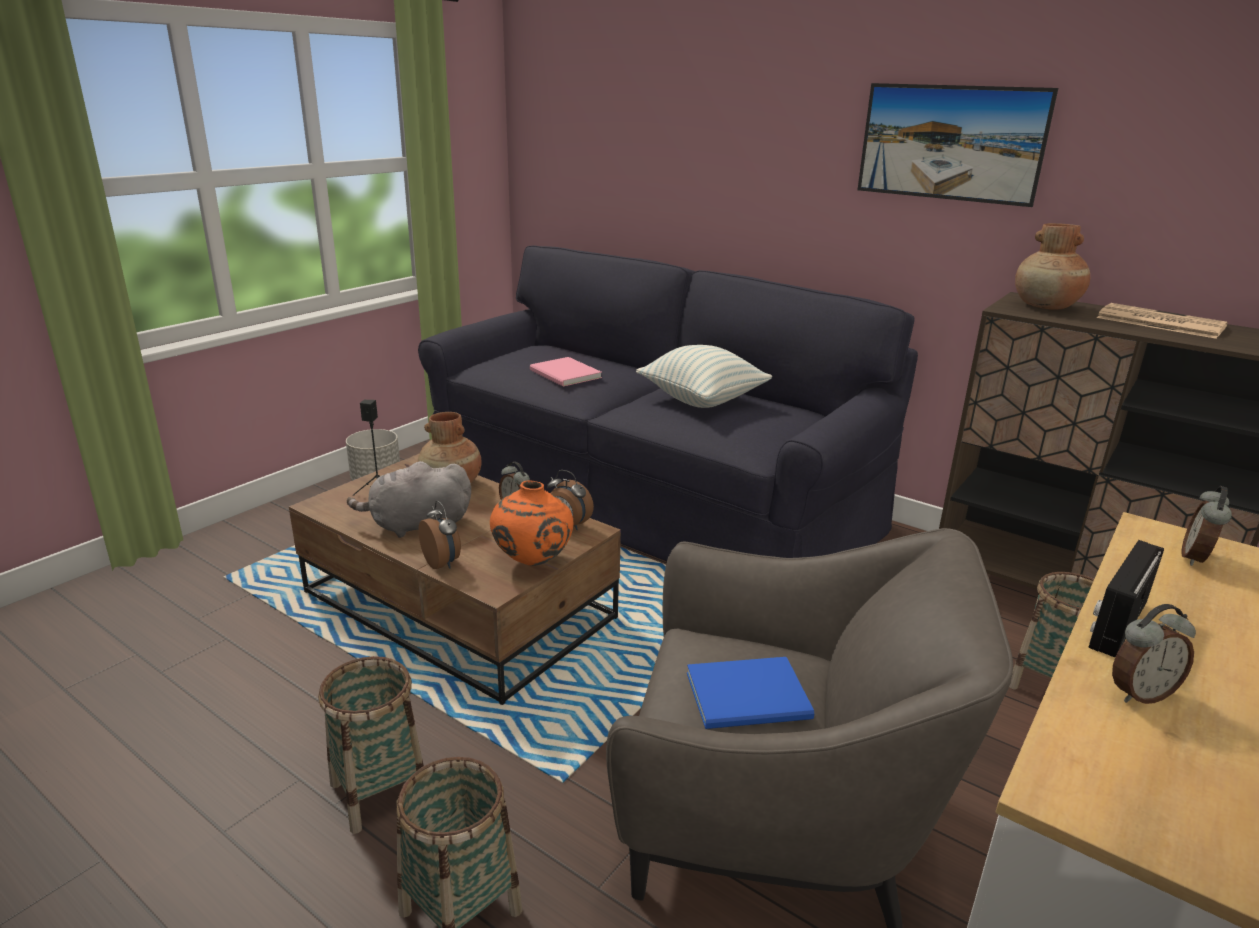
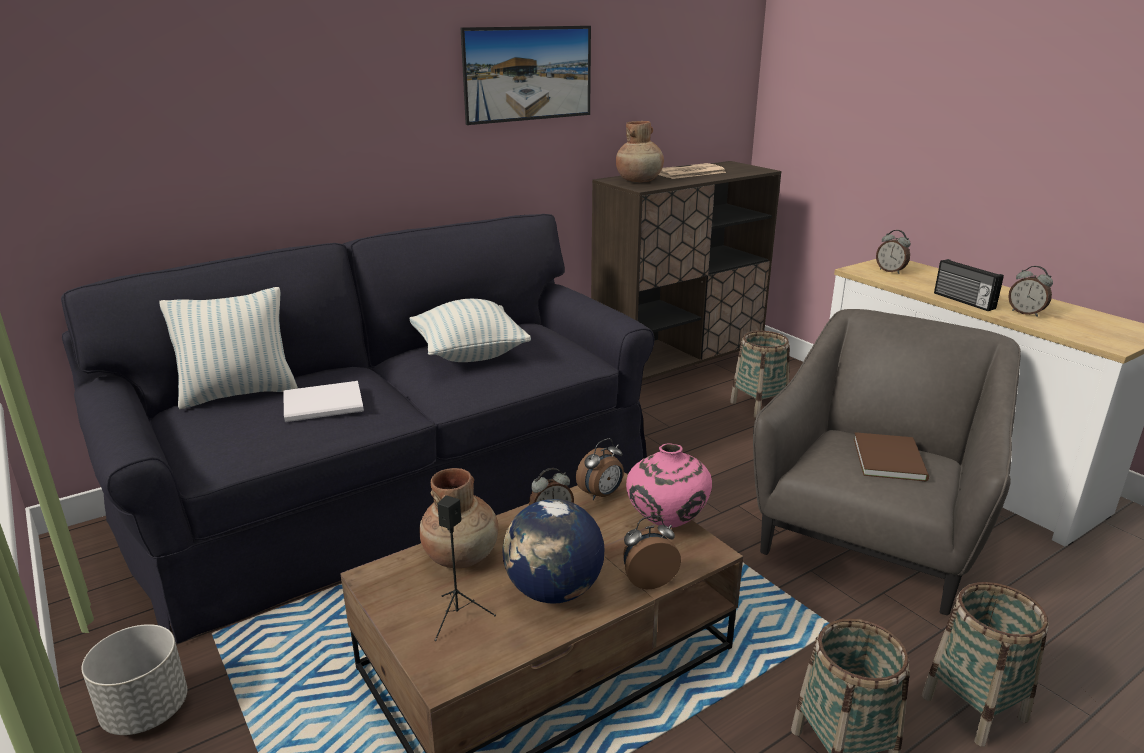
camera: 70 degrees left, 0 degrees up
grey plush toy [347,461,471,538] -> globe [503,499,604,604]
orange vase [490,481,573,566] -> pink vase [626,443,712,528]
pink book [530,357,602,387] -> white book [283,381,364,422]
blue book [687,657,814,729] -> brown book [854,432,929,482]
alarm clock [1112,604,1196,704] -> alarm clock turned 135 degrees clockwise [1008,266,1053,317]
none -> pillow [159,287,298,409]

